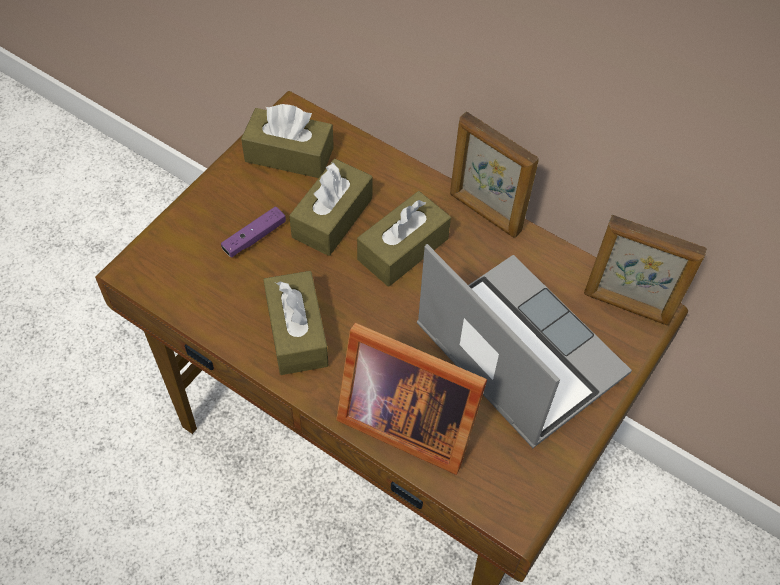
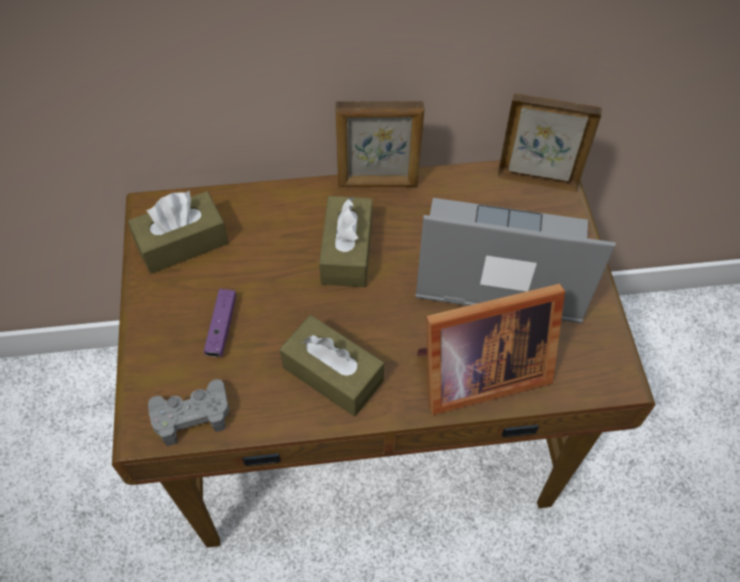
camera: 40 degrees left, 0 degrees up
brown tissue box [289,159,373,256] -> none
picture frame [584,215,707,325] -> picture frame turned 150 degrees counterclockwise [497,94,602,192]
none -> grey game controller [148,379,229,446]

